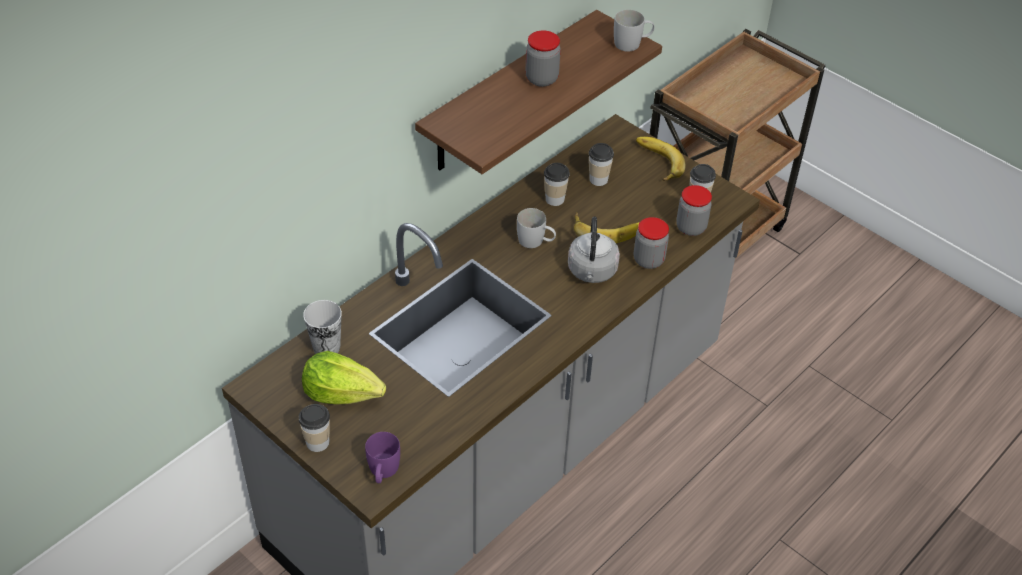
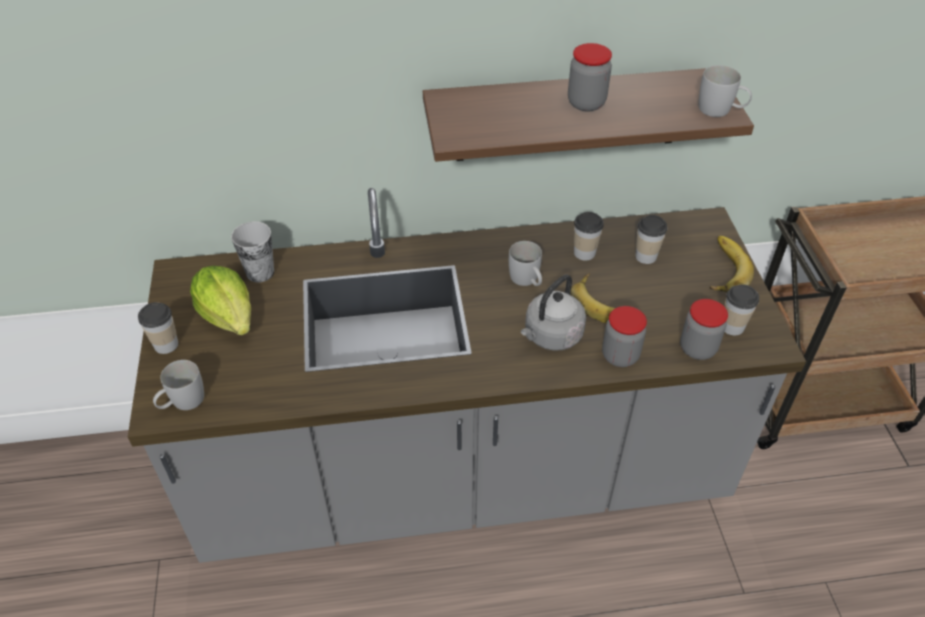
camera: 40 degrees right, 0 degrees up
purple mug [365,432,400,483] -> white mug [153,360,204,410]

